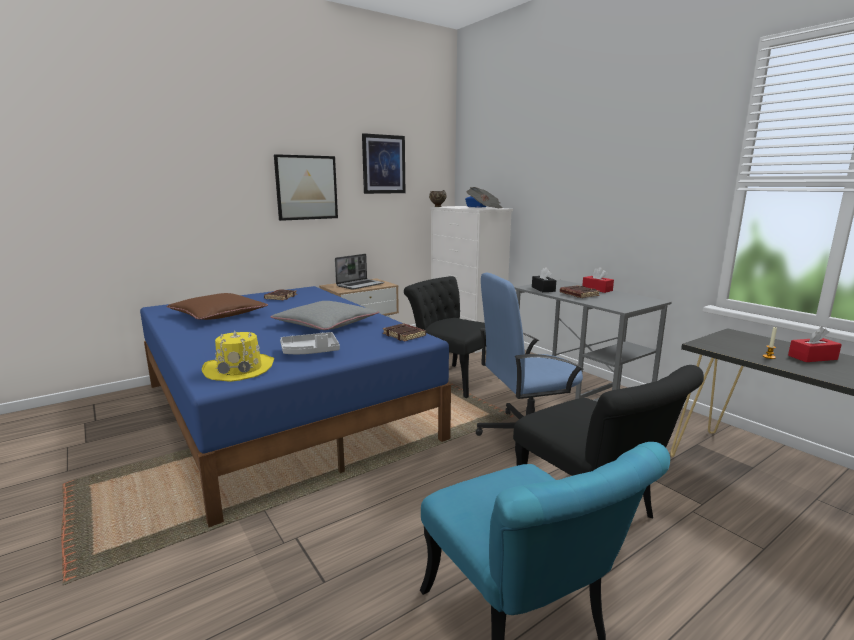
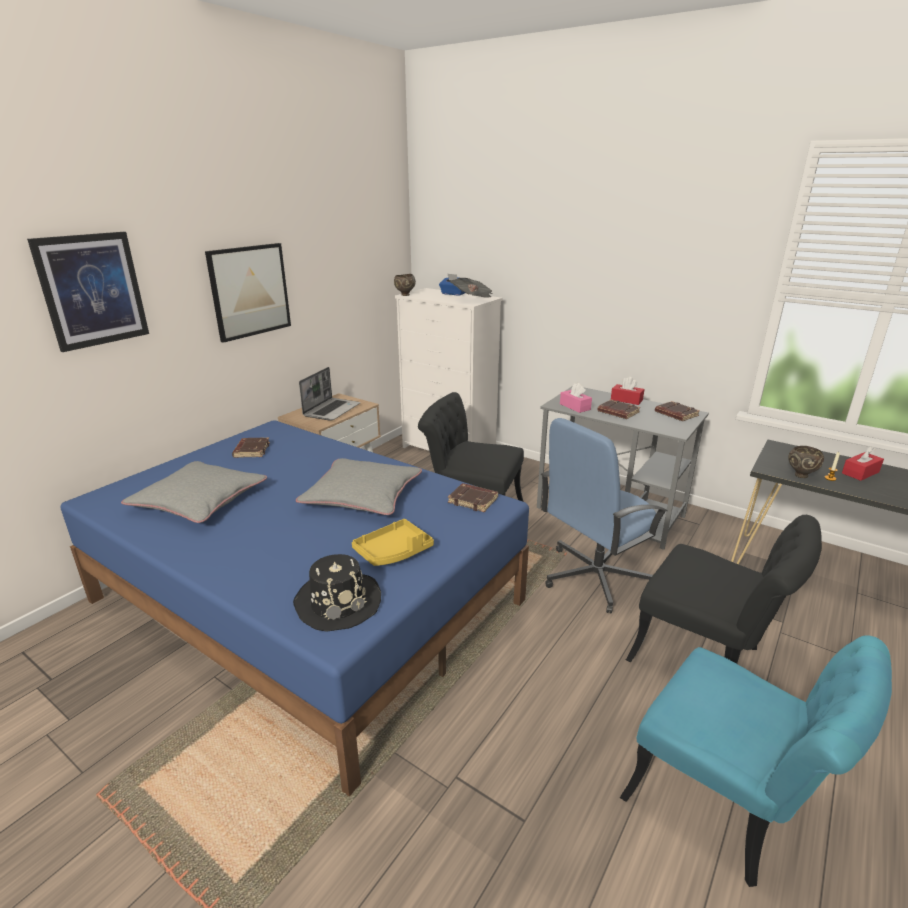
camera: 20 degrees left, 10 degrees up
brown pillow [166,293,268,320] -> grey pillow [121,461,267,523]
yellow hat [202,330,274,382] -> black hat [293,554,381,632]
grey tray [280,332,340,354] -> yellow tray [352,519,434,566]
picture [362,133,405,194] -> picture moved to [27,232,149,352]
black tissue box [532,267,556,292] -> pink tissue box [560,383,592,413]
none -> brown book [655,401,700,421]
none -> brown bowl [788,446,824,478]

